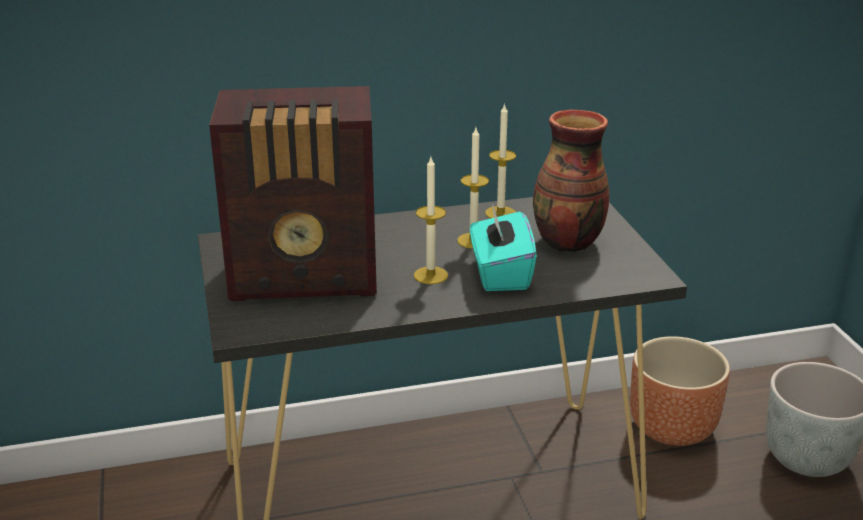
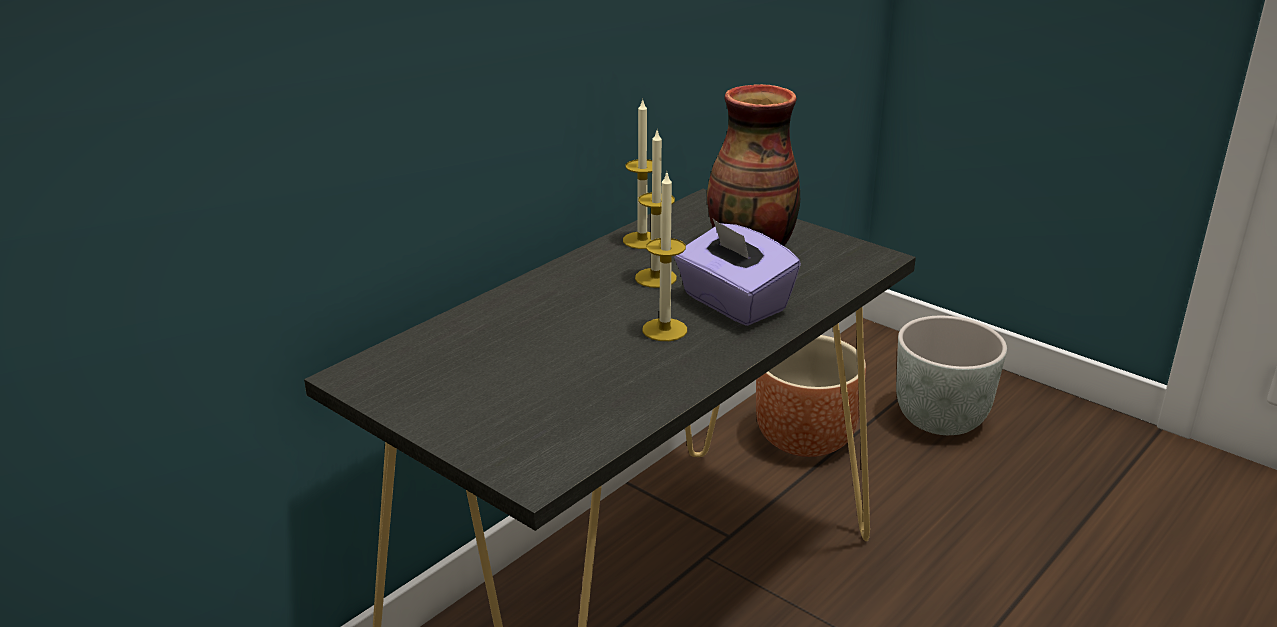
camera: 35 degrees left, 0 degrees up
radio [209,86,377,301] -> none
turquoise tissue box [470,204,537,291] -> purple tissue box [674,219,801,326]

